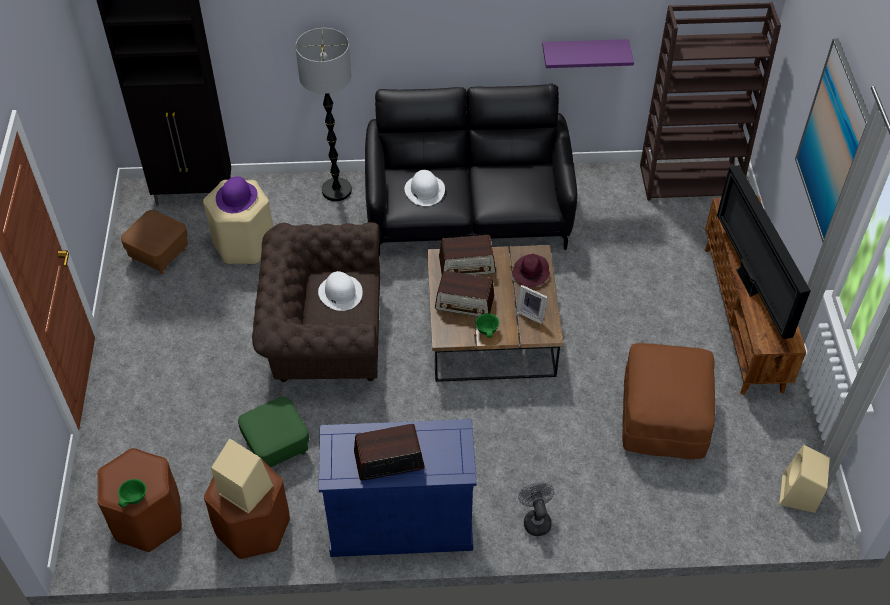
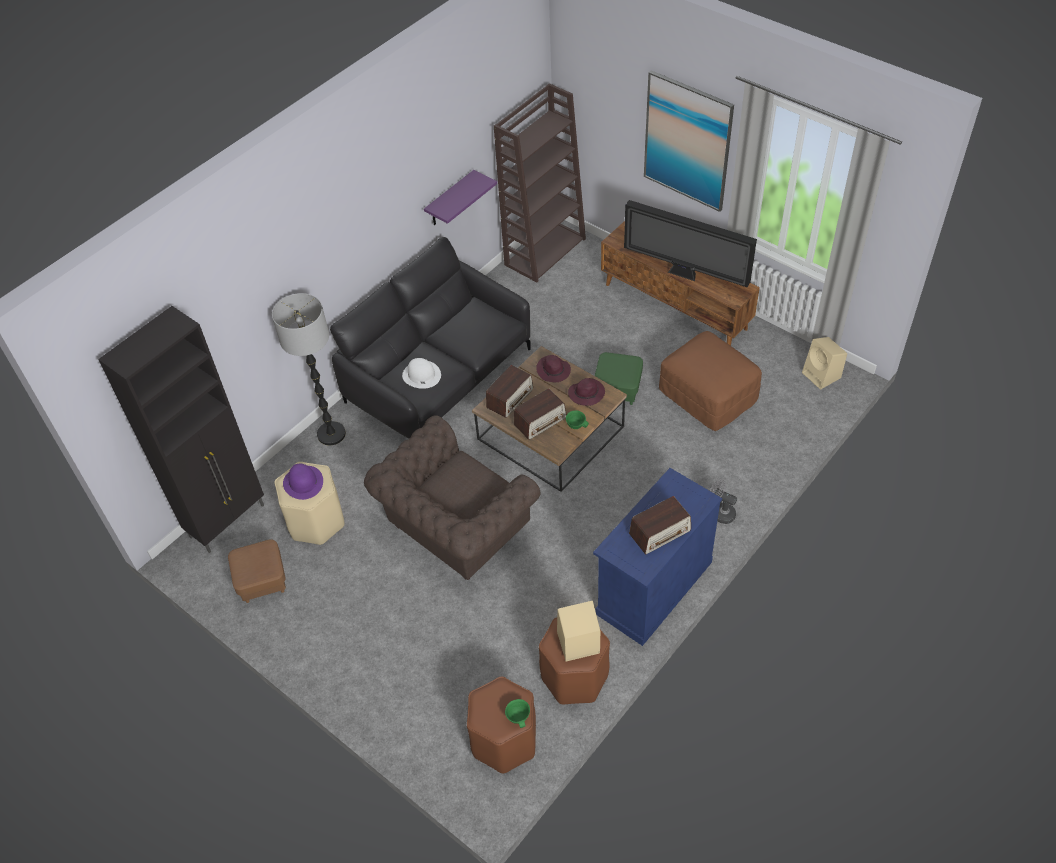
camera: 45 degrees left, 0 degrees up
green ottoman [238,397,309,468] -> green ottoman moved to [595,352,643,405]
white hat [318,271,363,311] -> none
radio [354,424,425,481] -> radio turned 150 degrees counterclockwise [629,496,691,554]
picture frame [516,285,548,324] -> purple hat [568,378,605,406]

